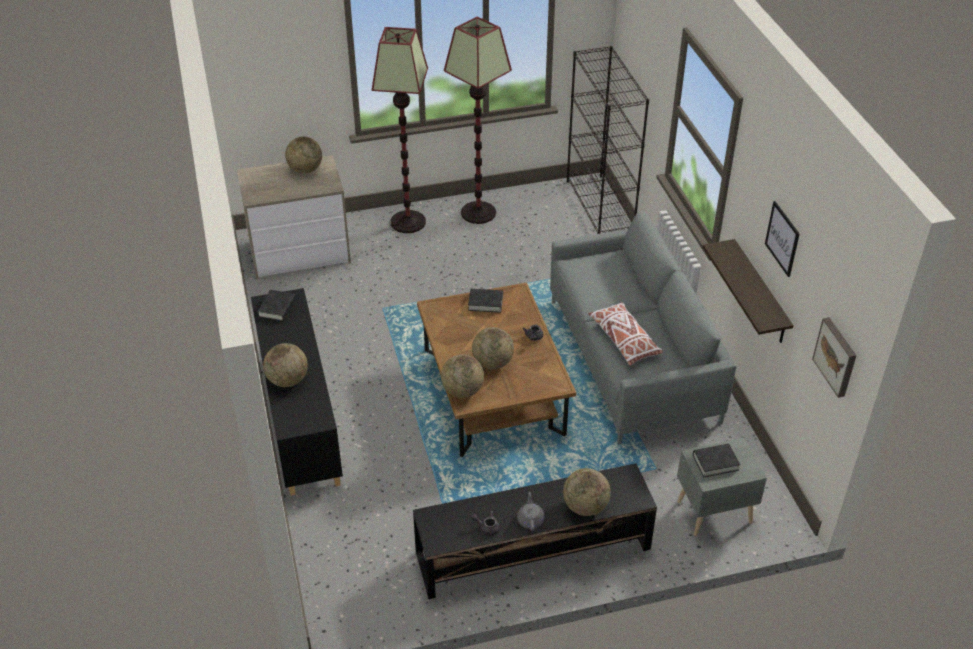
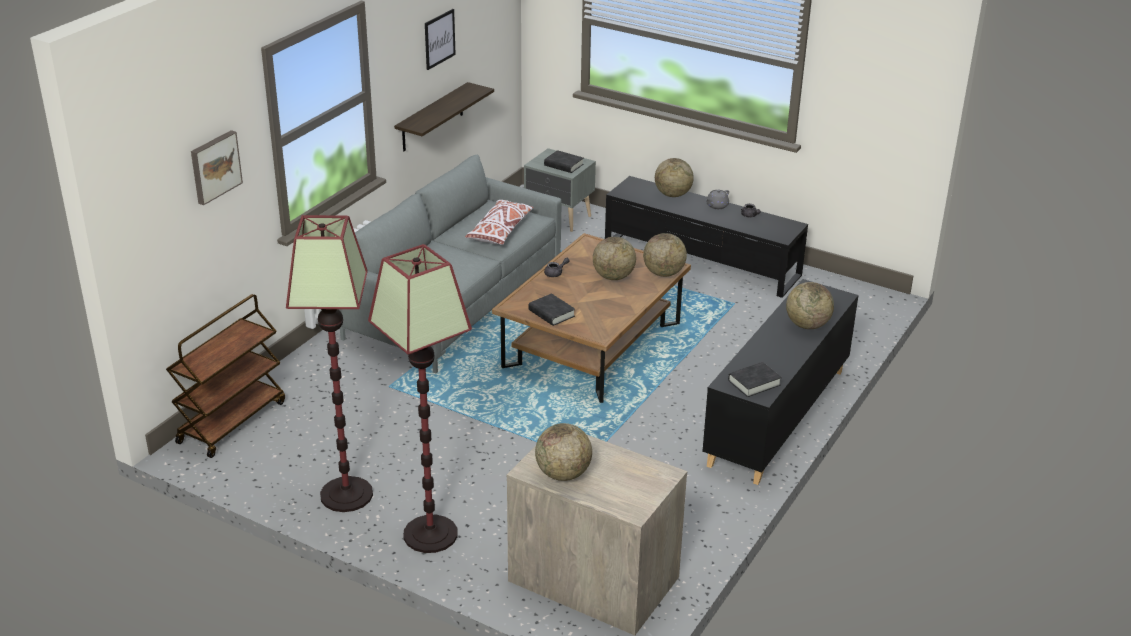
camera: 135 degrees left, 10 degrees down
black bookcase [567,46,649,234] -> brown cart [166,294,285,458]
picture [812,317,857,398] -> picture moved to [191,130,243,205]

